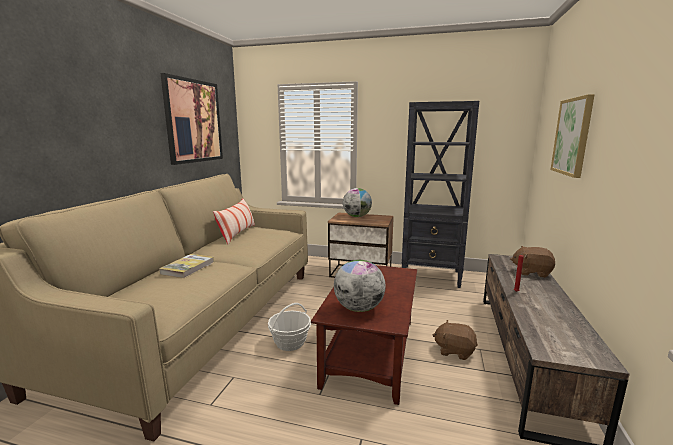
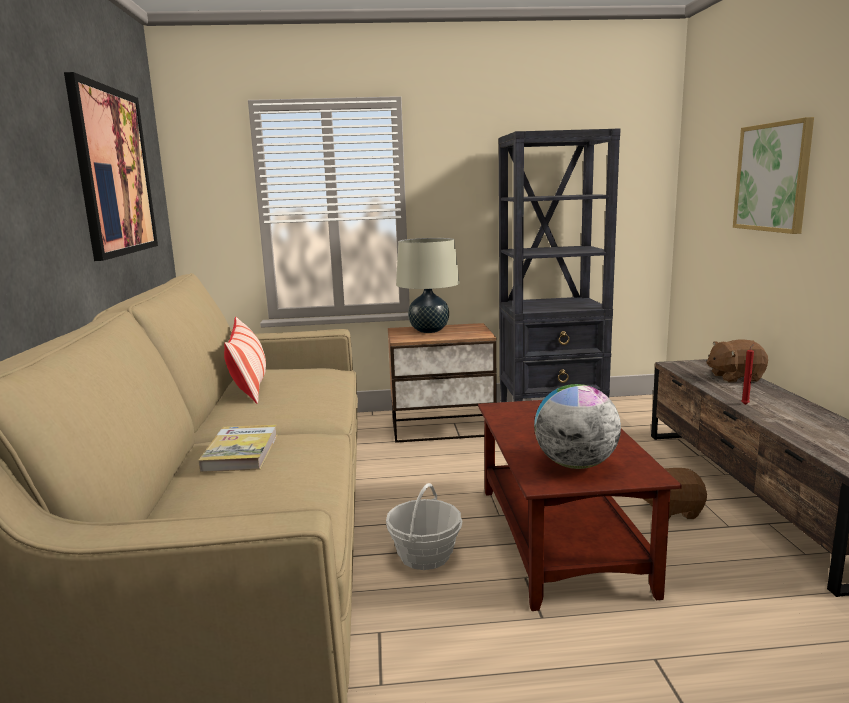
camera: 20 degrees left, 0 degrees up
globe [343,188,372,217] -> beige table lamp [396,238,460,333]

